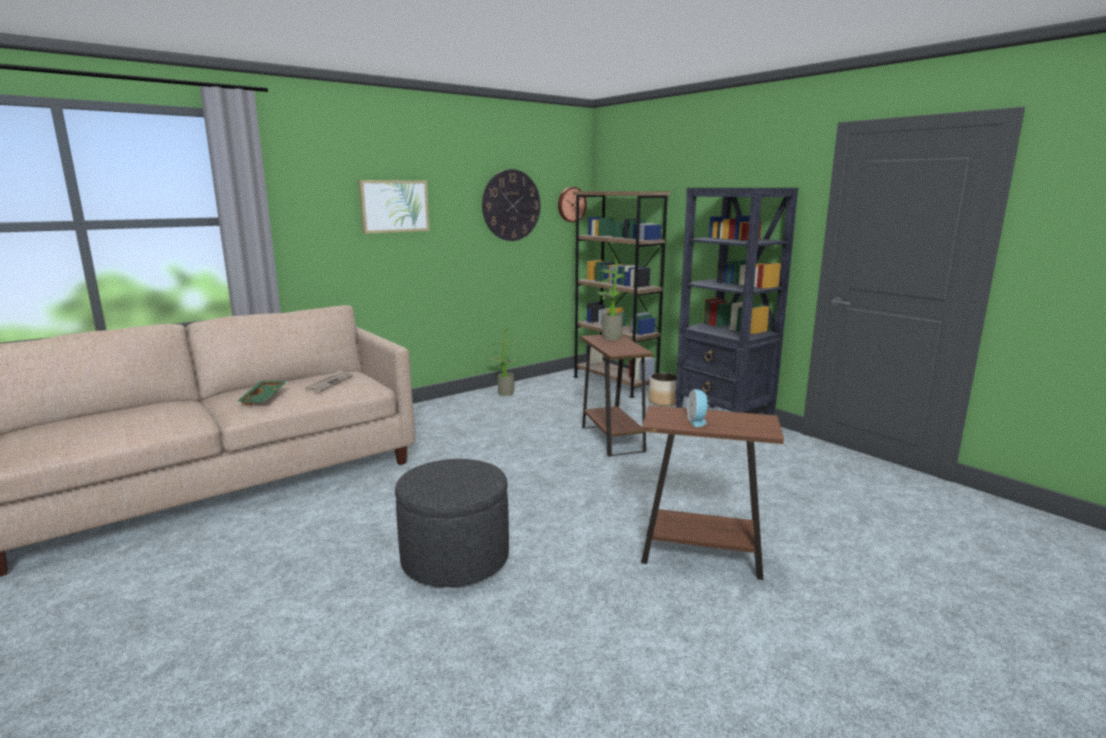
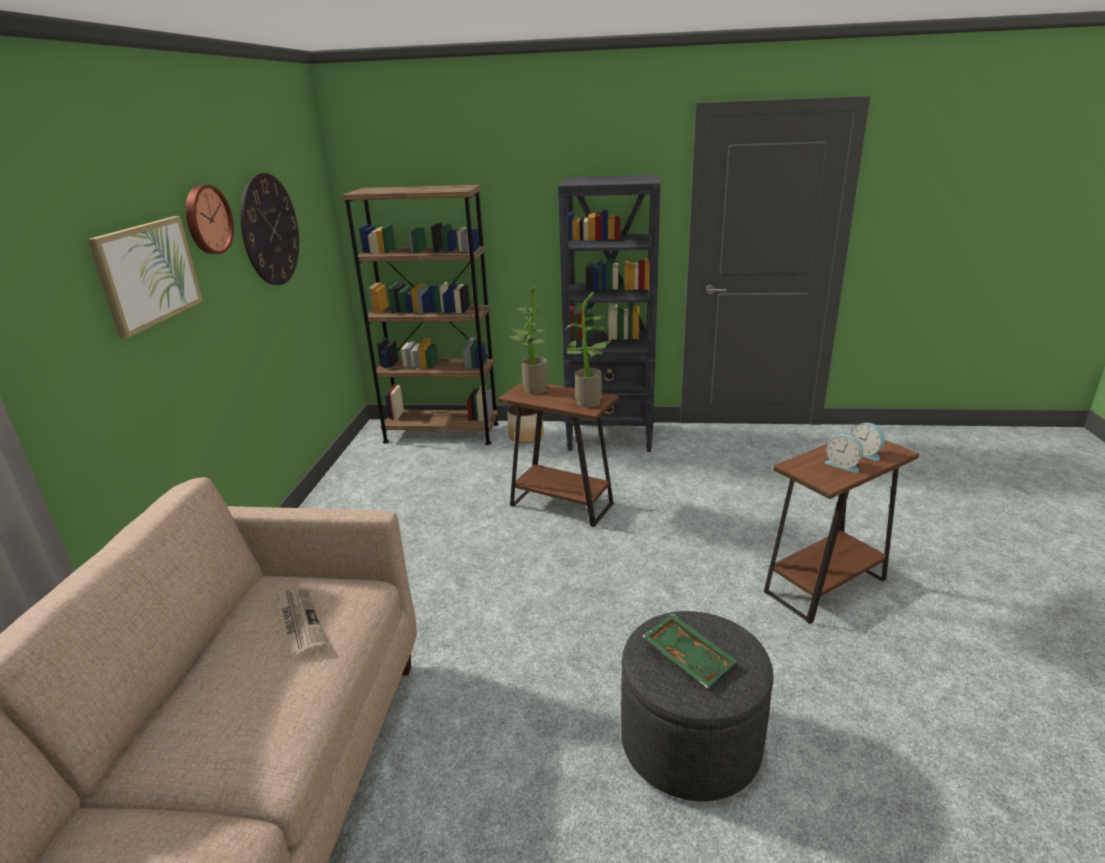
camera: 45 degrees left, 10 degrees up
green tray [236,381,287,405] -> green tray moved to [642,613,737,688]
potted plant [487,327,521,396] -> potted plant moved to [566,292,618,408]
wall clock [558,187,587,222] -> wall clock moved to [186,185,234,254]
none -> alarm clock [850,423,885,461]

